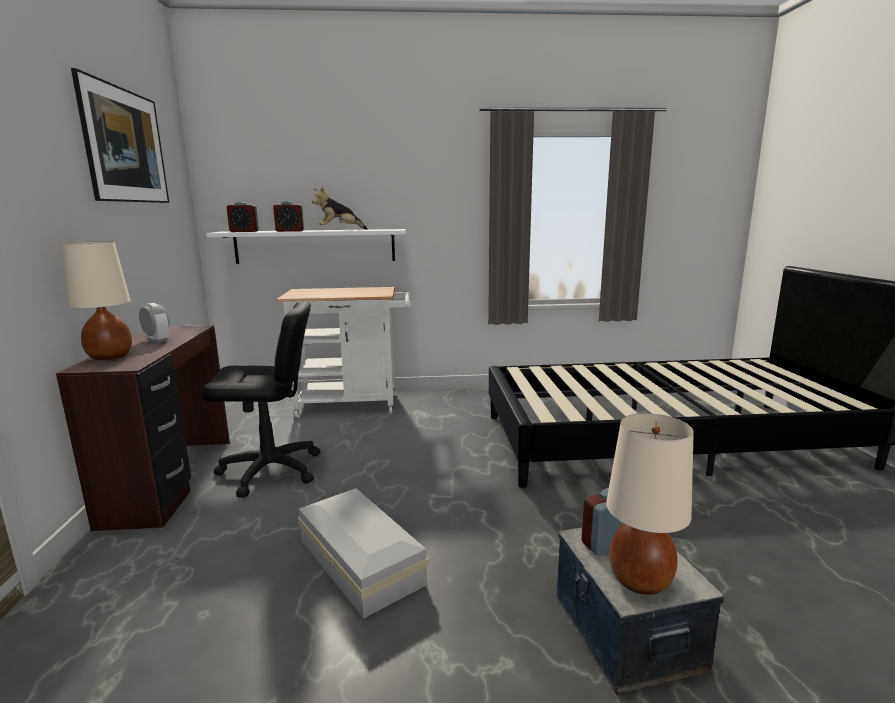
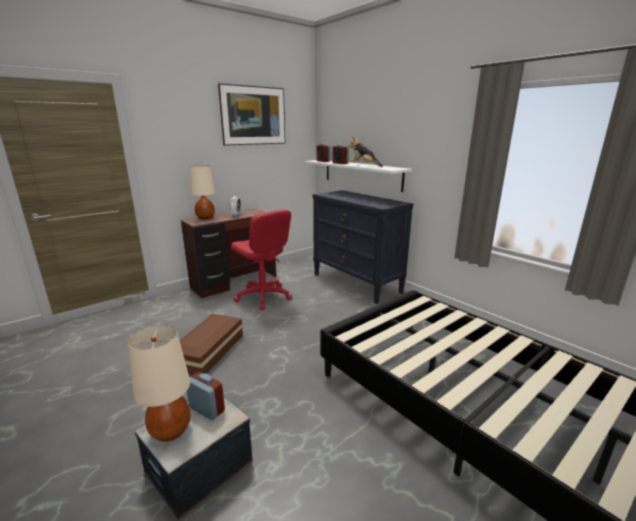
camera: 55 degrees right, 5 degrees up
black office chair [202,301,320,498] -> red office chair [231,209,292,310]
white cart [276,287,411,417] -> black dresser [313,190,413,304]
white storage box [298,488,429,618] -> brown storage box [180,314,243,375]

